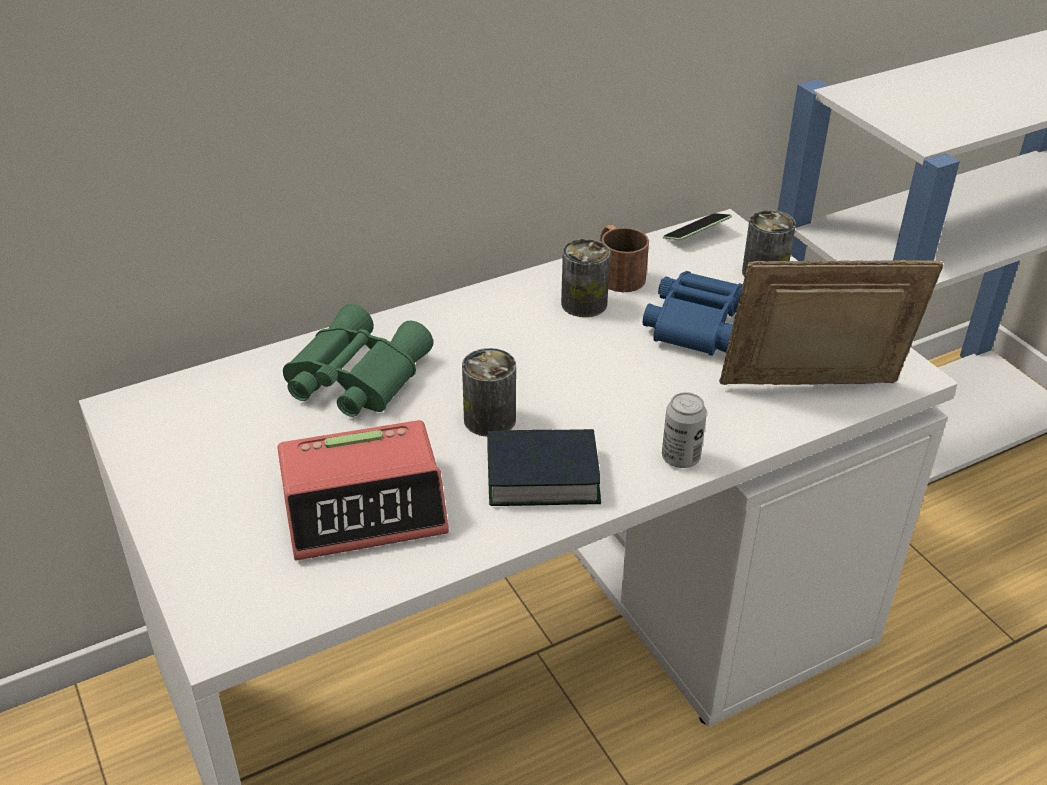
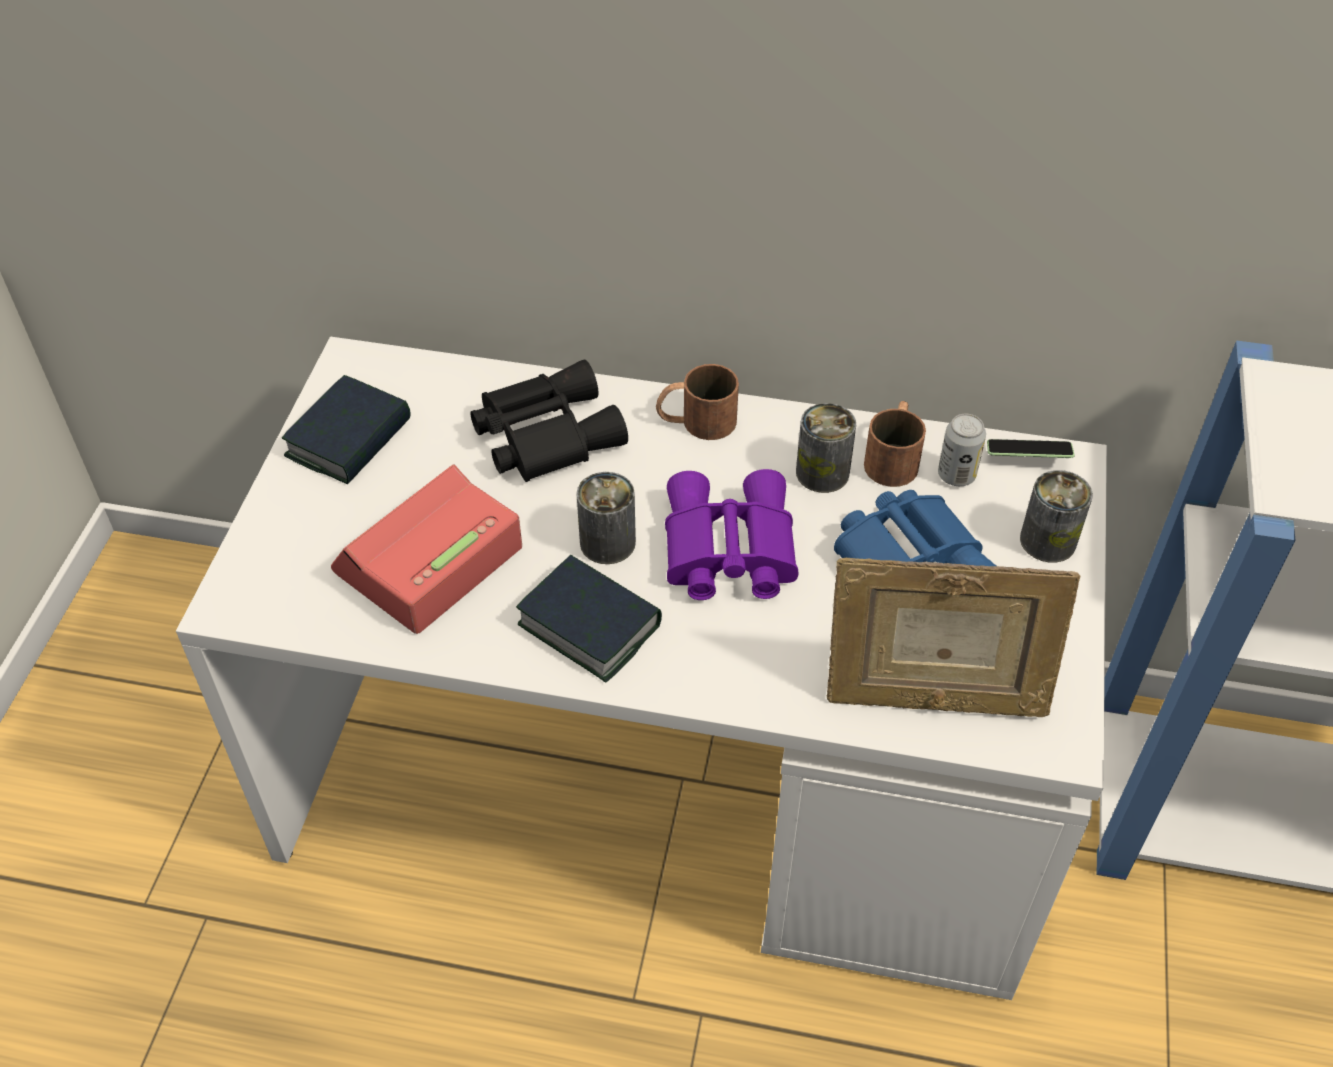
camera: 40 degrees right, 10 degrees up
alarm clock [277,420,449,560] -> alarm clock turned 105 degrees clockwise [331,464,522,634]
green binoculars [283,304,433,417] -> black binoculars [470,360,628,482]
can [662,392,707,468] -> can moved to [938,414,986,486]
picture frame [719,260,944,385] -> picture frame turned 150 degrees clockwise [827,558,1080,717]
none -> book [282,375,411,485]
none -> brown mug [656,364,739,440]
none -> purple binoculars [665,469,798,600]

